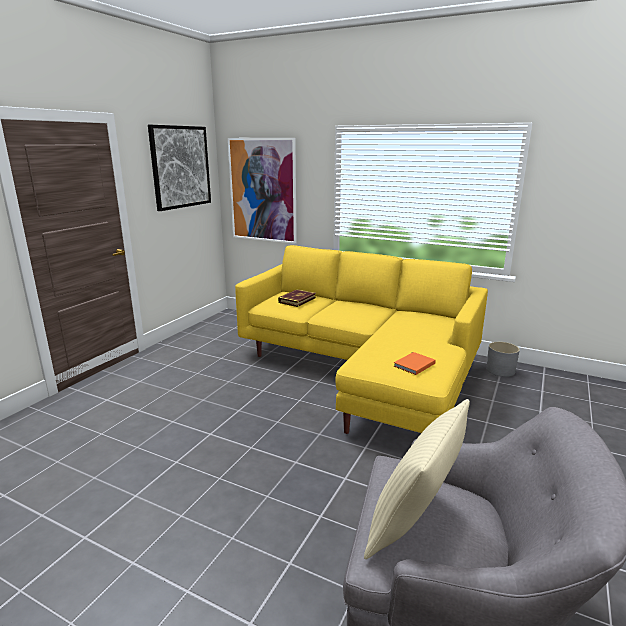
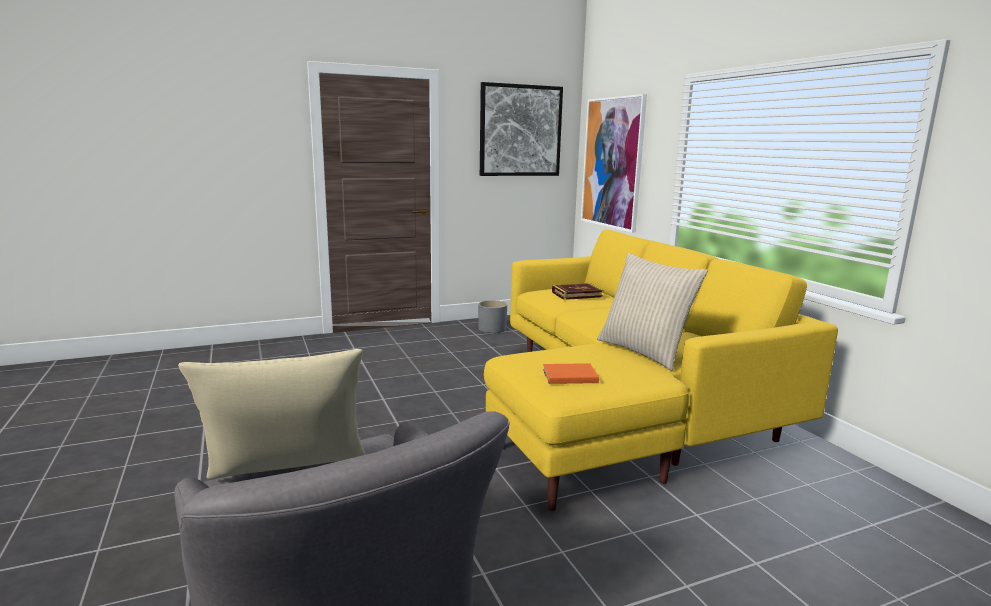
camera: 40 degrees right, 5 degrees down
grey planter [486,342,520,377] -> grey planter moved to [478,300,507,333]
none -> beige pillow [597,253,708,371]

